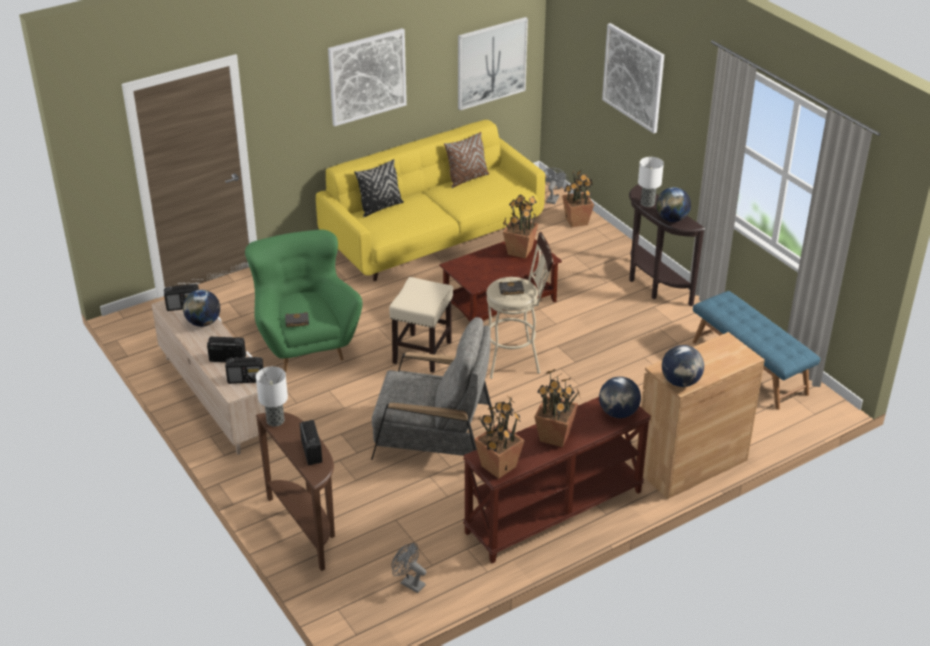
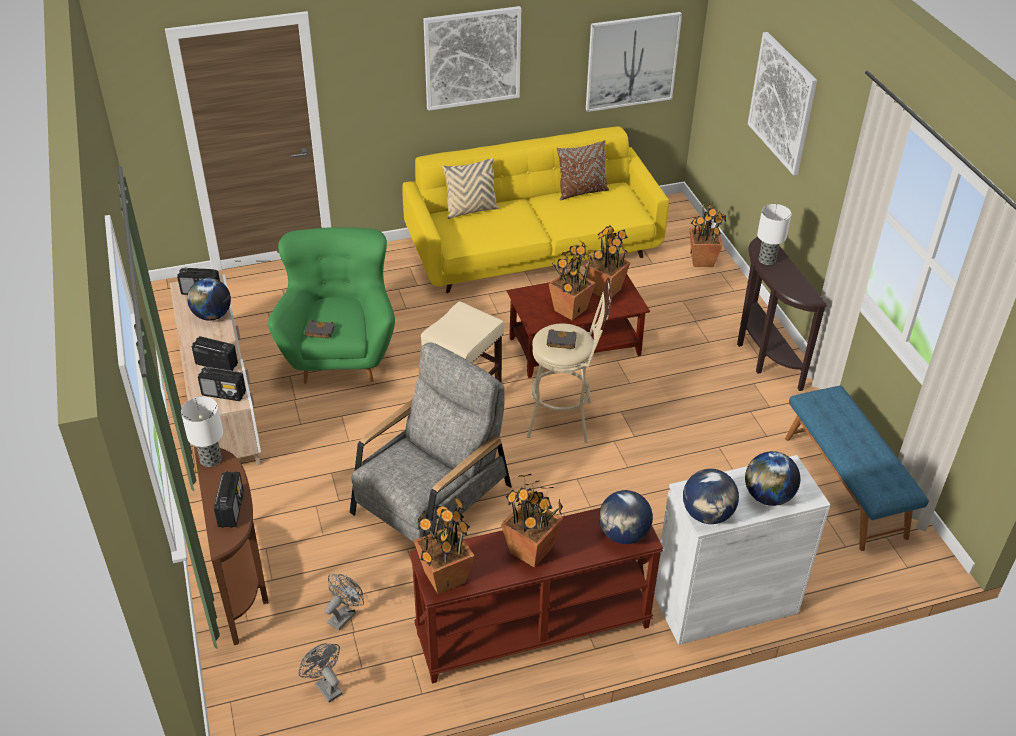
camera: 15 degrees right, 5 degrees up
black pillow [354,159,404,217] -> beige pillow [442,158,499,219]
grey armchair [371,317,493,460] -> grey armchair turned 75 degrees counterclockwise [350,342,512,542]
grey fan [544,168,569,204] -> grey fan moved to [325,574,364,630]
brown cabinet [636,332,765,499] -> white cabinet [654,455,830,645]
globe [656,187,691,222] -> globe moved to [745,451,800,506]
none -> potted plant [548,241,596,320]

